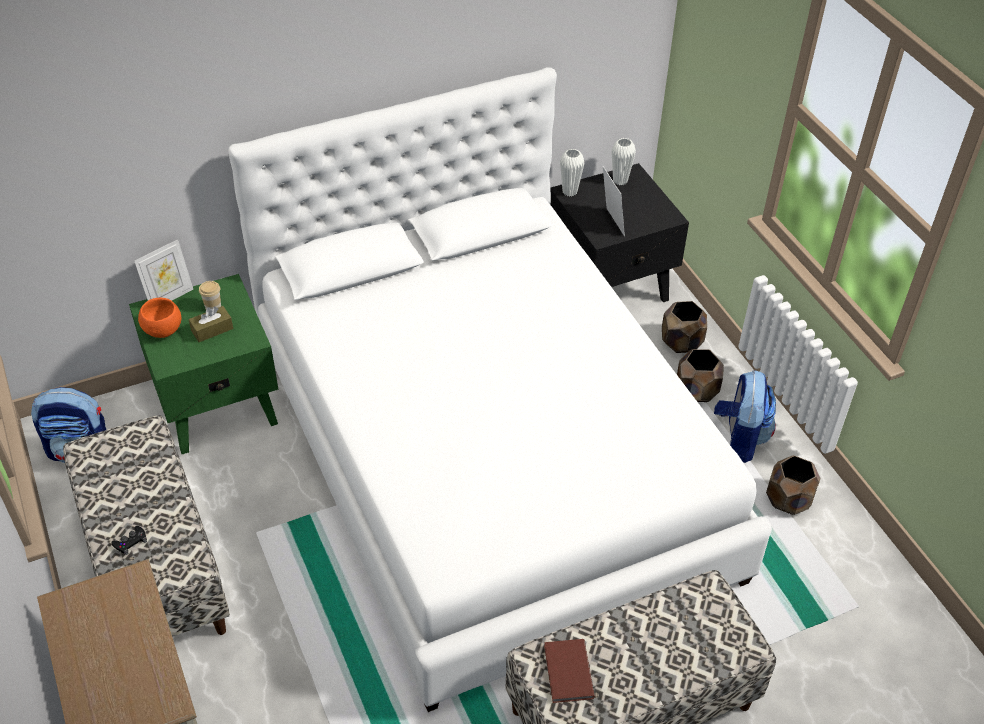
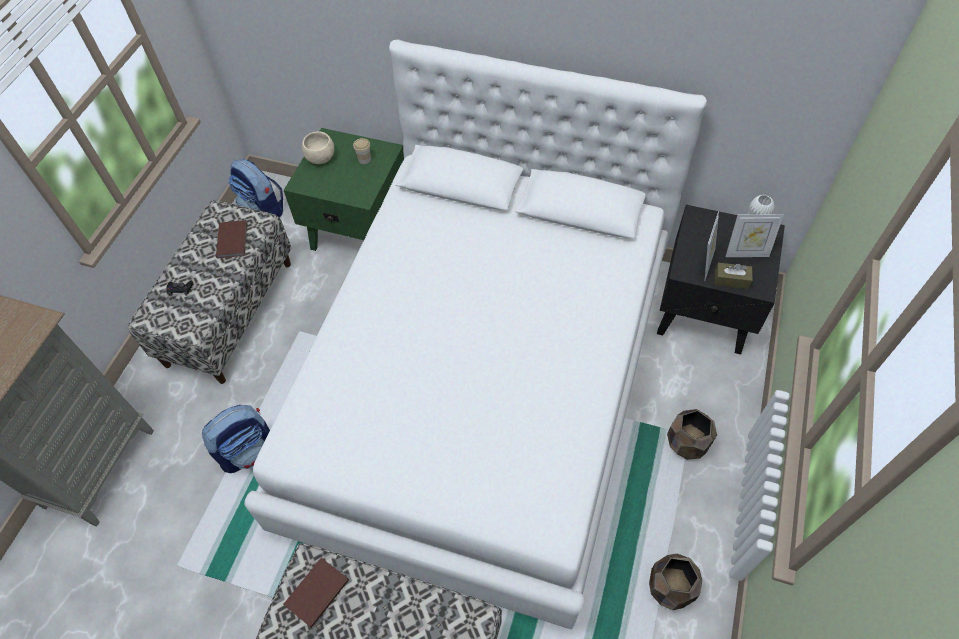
camera: 45 degrees right, 10 degrees up
picture frame [134,240,193,301] -> picture frame moved to [726,214,784,257]
orange bowl [138,298,181,338] -> beige bowl [301,131,334,164]
brown tissue box [188,306,233,342] -> brown tissue box moved to [714,263,753,289]
white vase [560,149,584,197] -> none
brown planter [662,301,707,353] -> none
backpack [714,370,776,463] -> backpack moved to [202,405,270,473]
none -> brown book [216,220,247,258]

